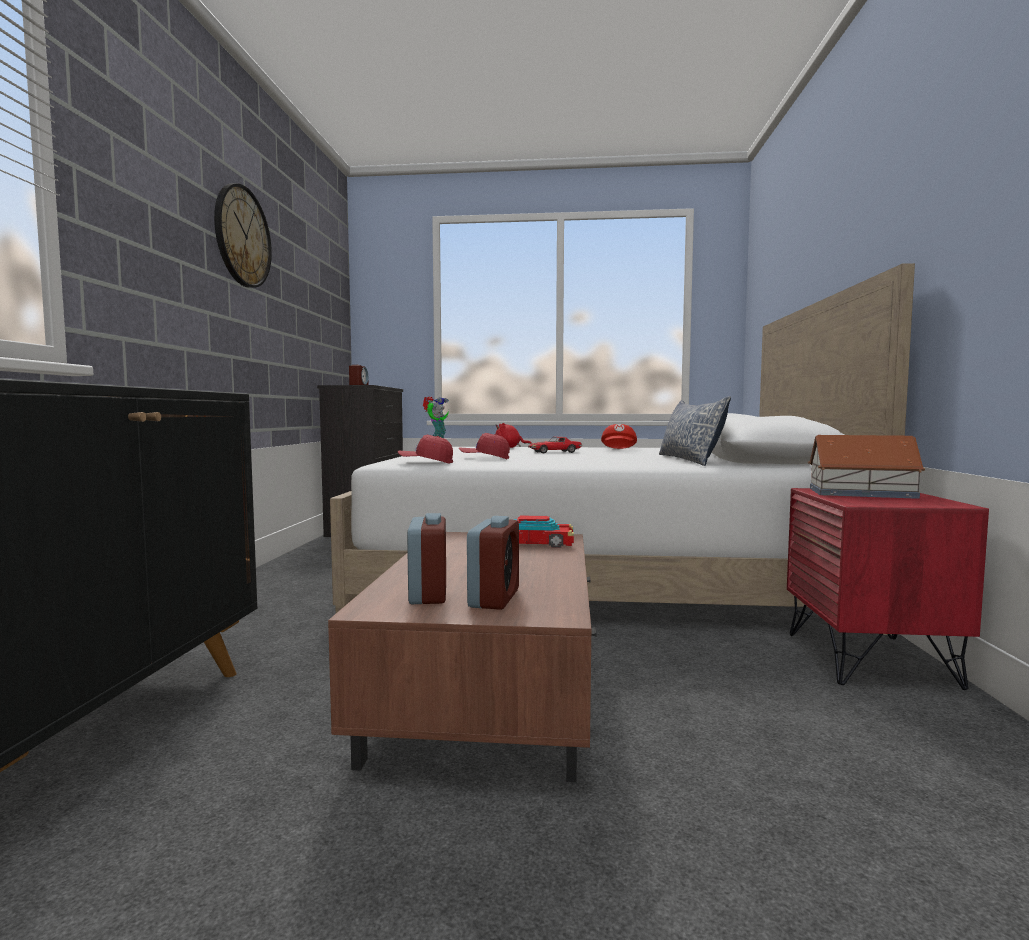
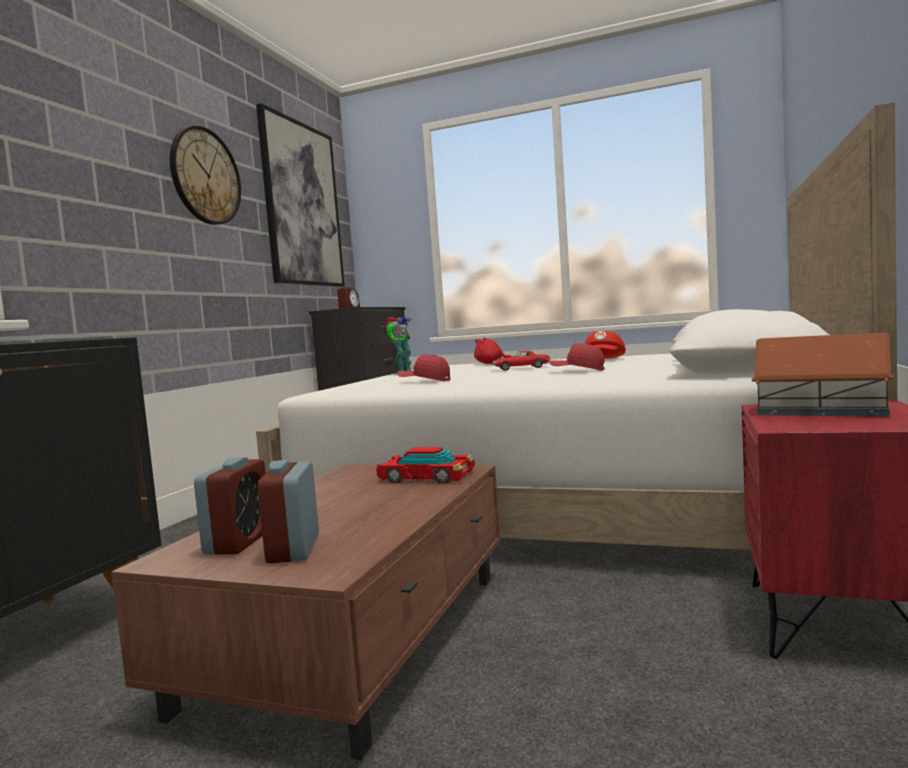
camera: 15 degrees right, 0 degrees up
red cap [398,435,453,464] -> red cap moved to [548,343,605,371]
alarm clock [467,516,519,610] -> alarm clock turned 150 degrees clockwise [257,460,319,564]
pillow [659,396,731,466] -> none
none -> picture [256,103,345,287]

